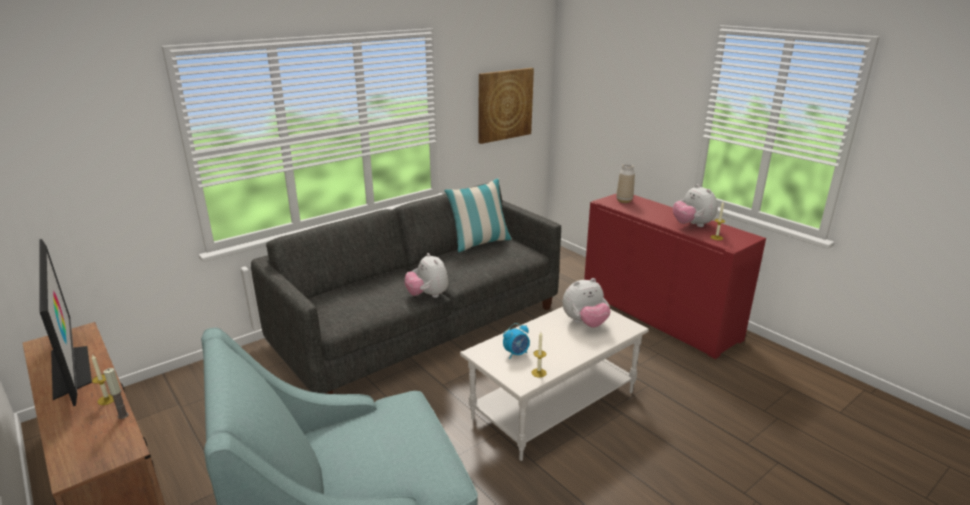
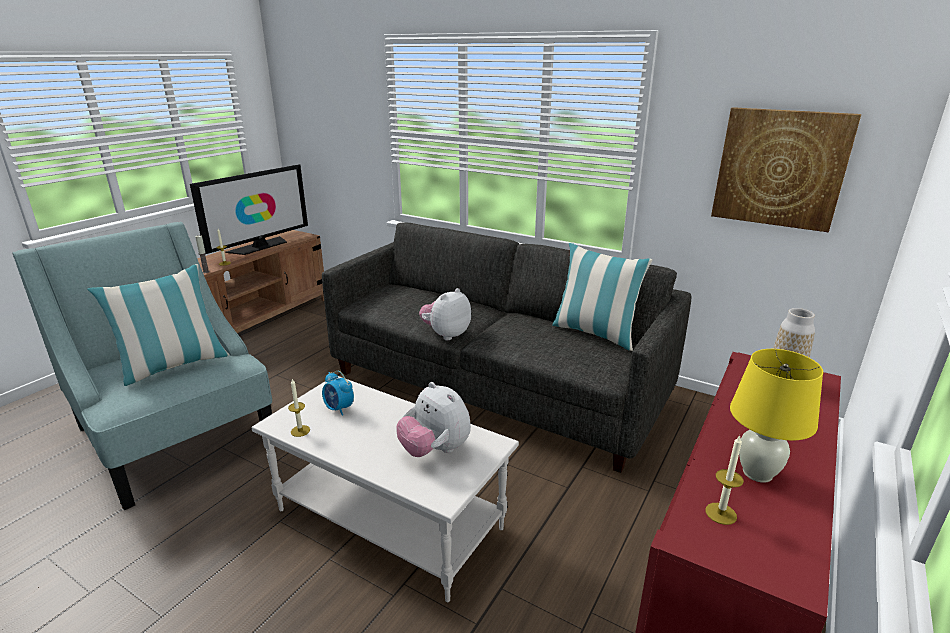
camera: 70 degrees right, 0 degrees up
plush toy [673,184,718,227] -> yellow table lamp [730,349,823,483]
none -> pillow [87,264,230,386]

